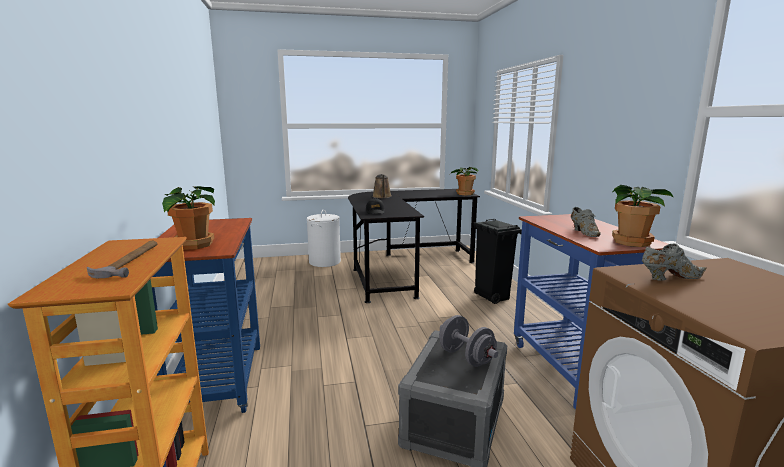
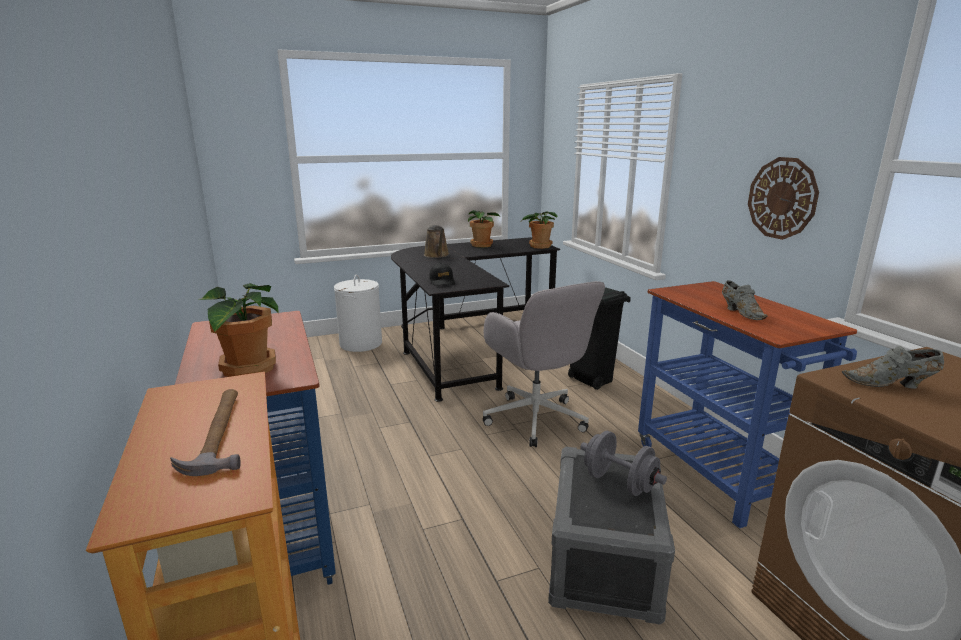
camera: 10 degrees left, 5 degrees up
potted plant [612,185,674,247] -> potted plant moved to [468,210,501,248]
grey shoe [642,243,707,280] -> grey shoe turned 150 degrees counterclockwise [842,346,944,389]
none -> grey office chair [483,281,605,447]
none -> wall clock [748,157,819,240]

